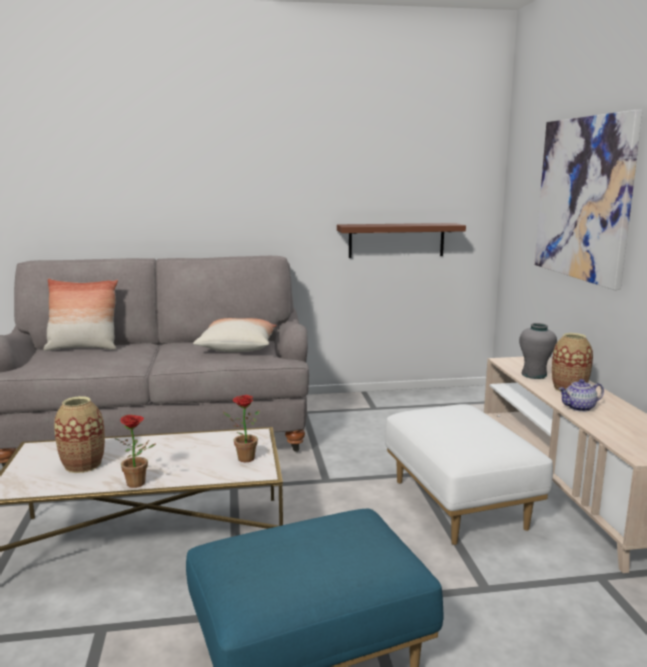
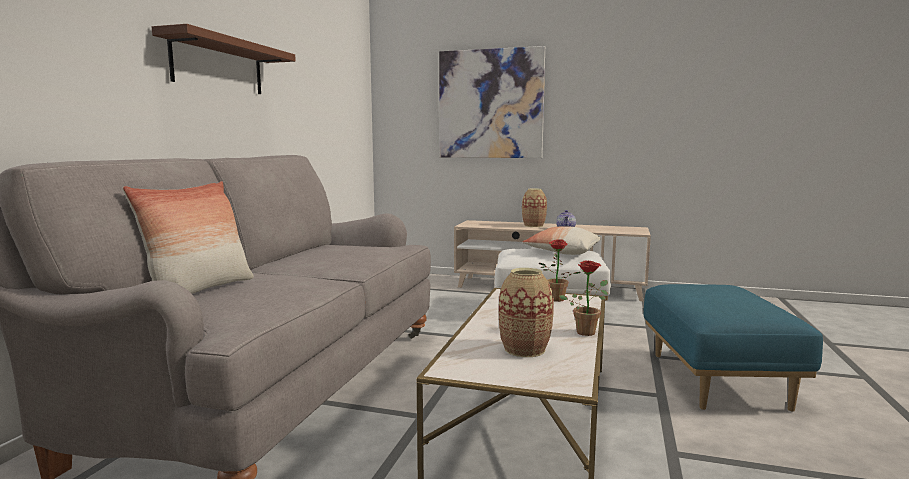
camera: 65 degrees left, 5 degrees down
pillow [193,318,277,352] -> pillow moved to [522,226,601,255]
brown shelf [337,223,466,258] -> brown shelf moved to [152,24,296,94]
grey vase [519,323,557,379] -> none

